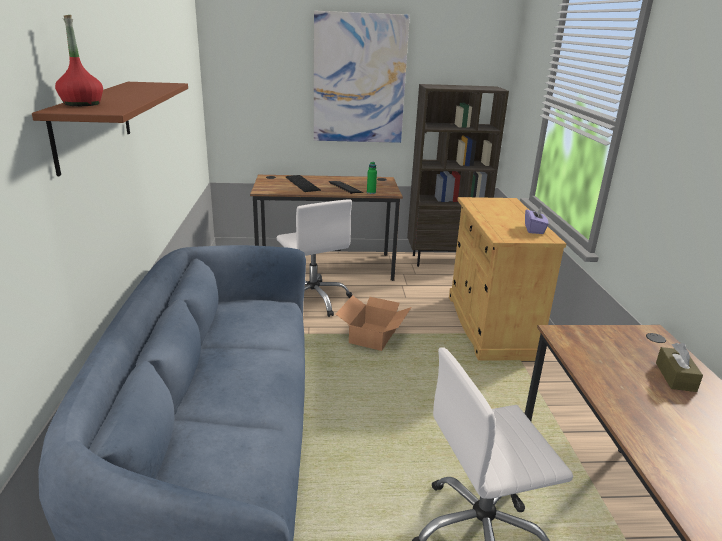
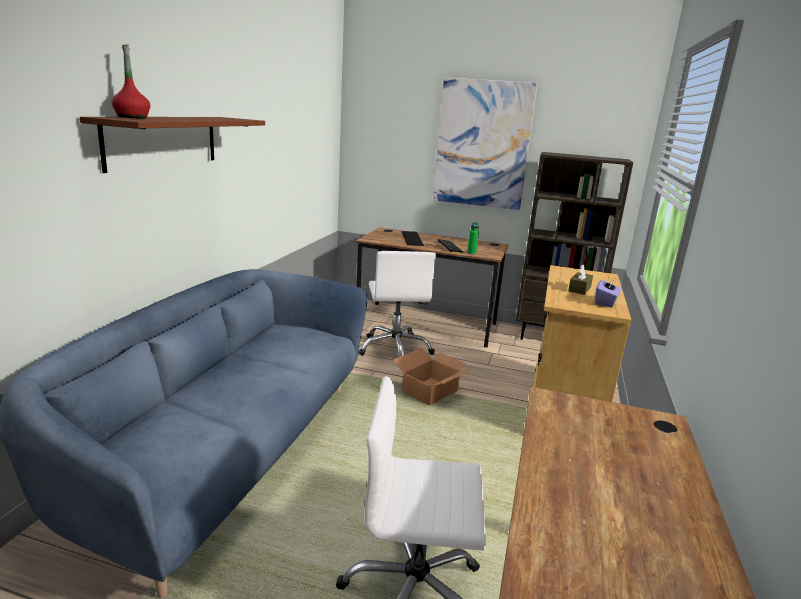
camera: 20 degrees right, 5 degrees down
brown tissue box [656,343,703,392] -> brown tissue box moved to [568,265,593,295]

